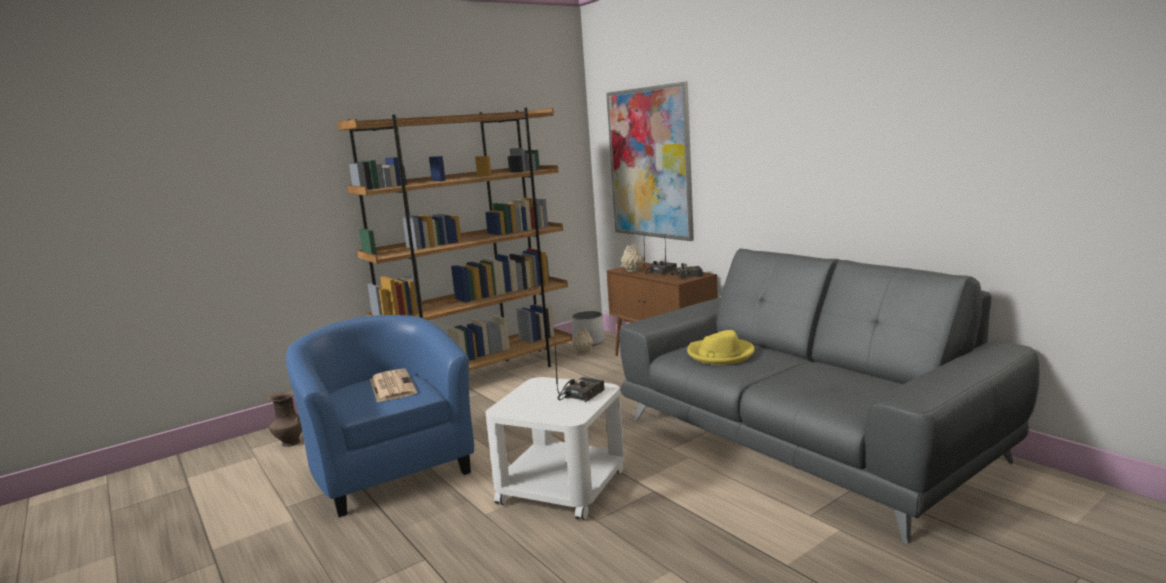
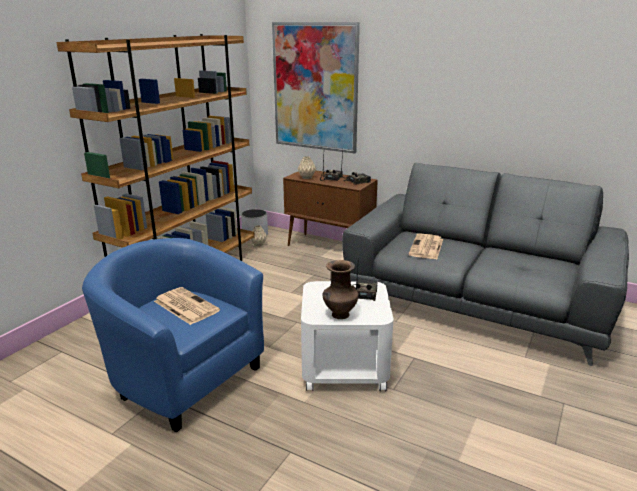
camera: 25 degrees left, 10 degrees up
brown vase [268,391,302,447] -> brown vase moved to [323,260,358,319]
yellow hat [687,330,755,365] -> newspaper [408,233,443,259]

